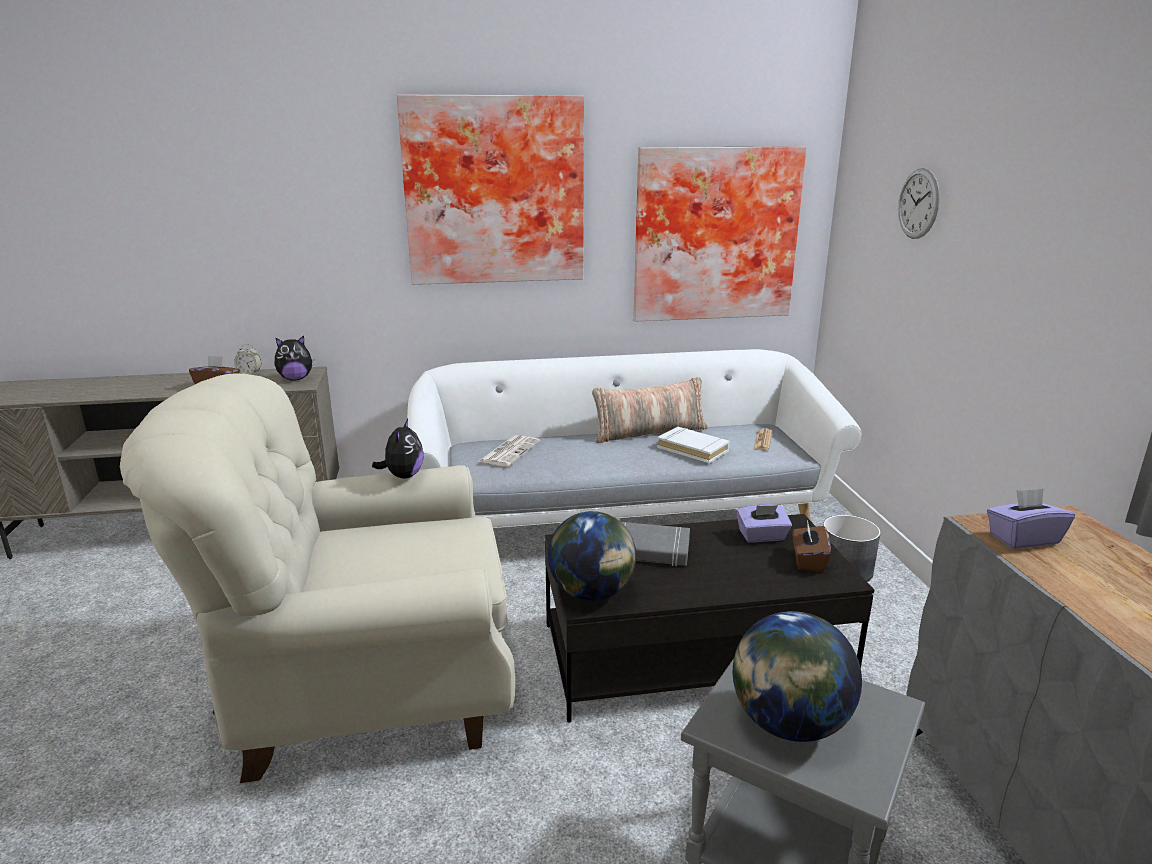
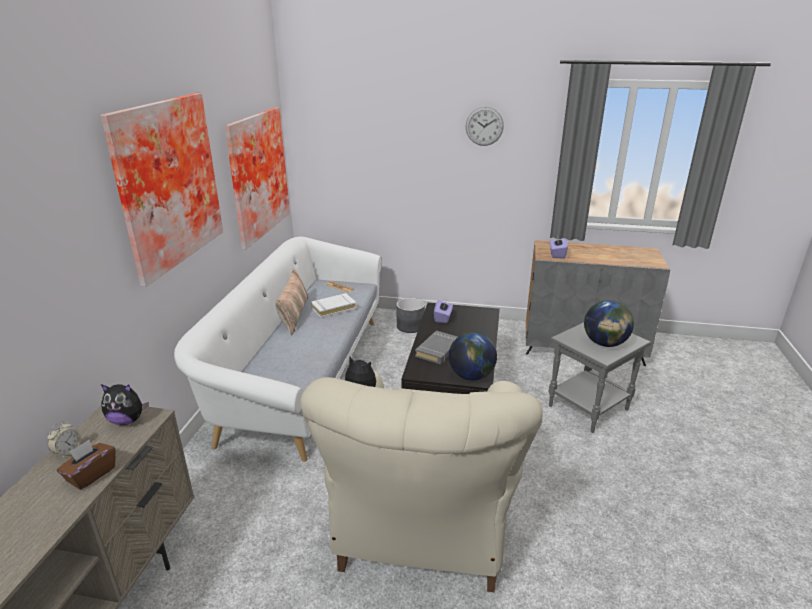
camera: 70 degrees left, 5 degrees up
plush toy [275,335,315,381] -> plush toy turned 90 degrees clockwise [101,384,149,425]
newspaper [478,435,540,467] -> none
brown tissue box [793,520,831,572] -> none
wall clock [898,168,940,239] -> wall clock moved to [466,107,504,146]

